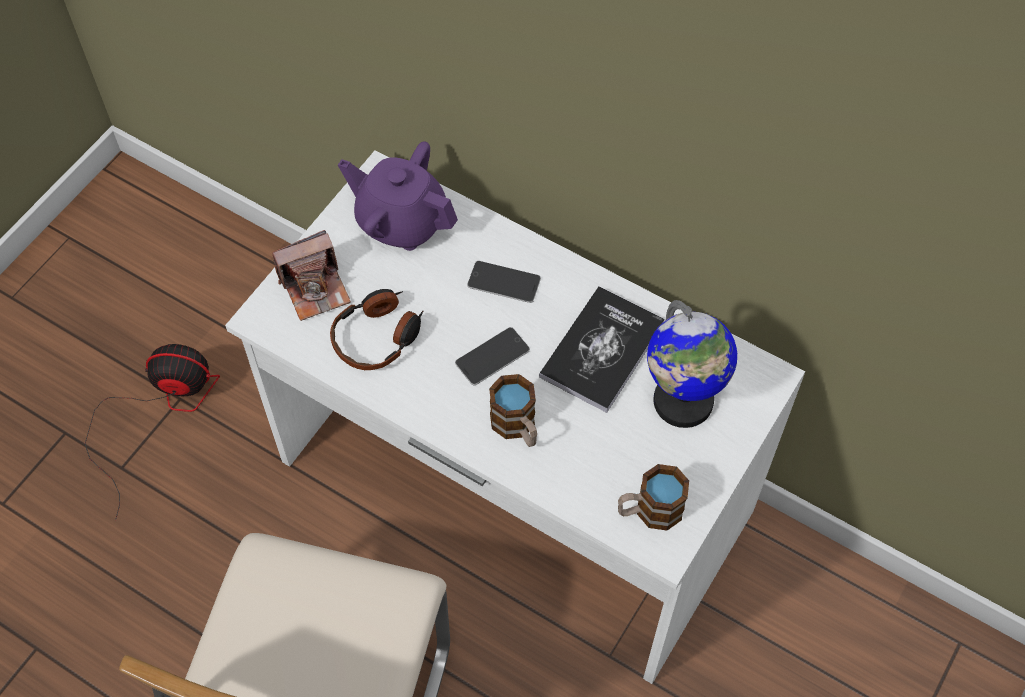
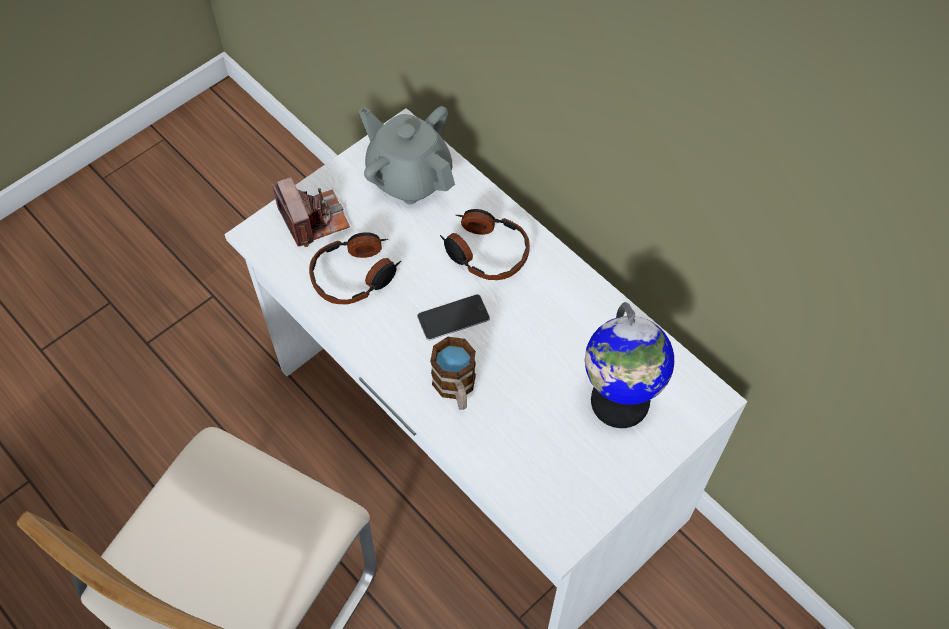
camera: 15 degrees right, 0 degrees up
fan [85,344,220,520] -> none
camera [272,230,351,321] -> camera turned 105 degrees counterclockwise [272,177,350,247]
purple teapot [338,141,458,251] -> grey teapot [359,106,455,204]
phone [467,261,541,303] -> headphones [440,209,530,280]
book [539,287,665,413] -> none
mug [618,464,689,530] -> none

